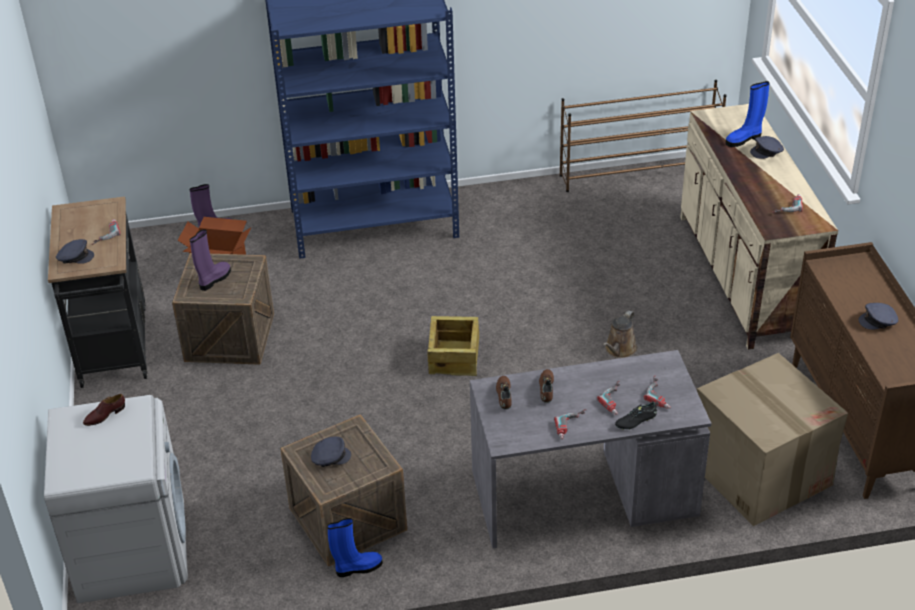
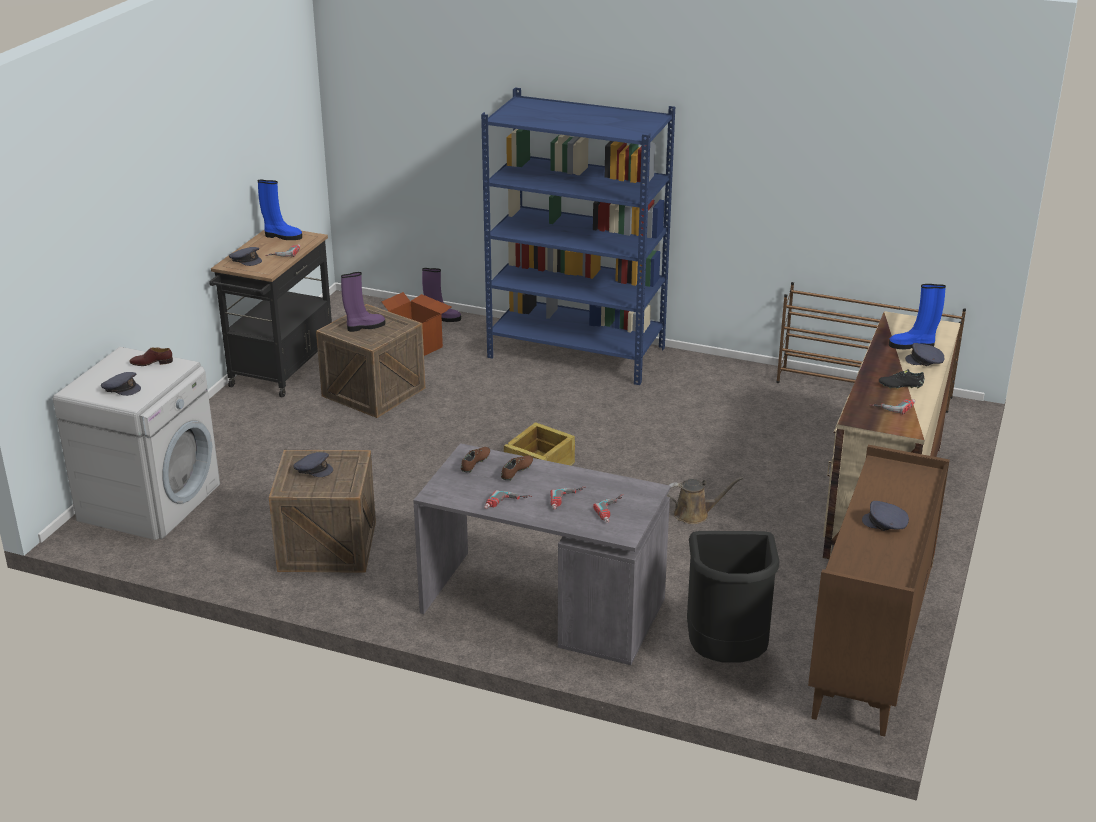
camera: 30 degrees right, 10 degrees down
blue boot [327,518,383,577] -> blue boot moved to [258,180,302,240]
brown watering can [603,310,637,358] -> brown watering can turned 150 degrees counterclockwise [667,477,743,524]
black shoe [615,402,657,430] -> black shoe moved to [879,369,924,389]
cardboard box [697,353,848,526] -> black trash can [687,531,779,663]
none -> grey cap [101,372,141,396]

